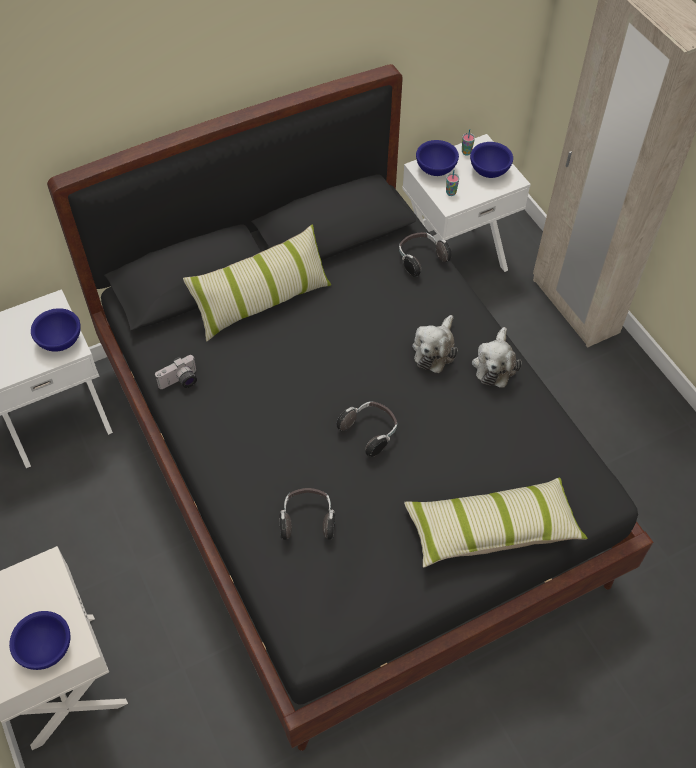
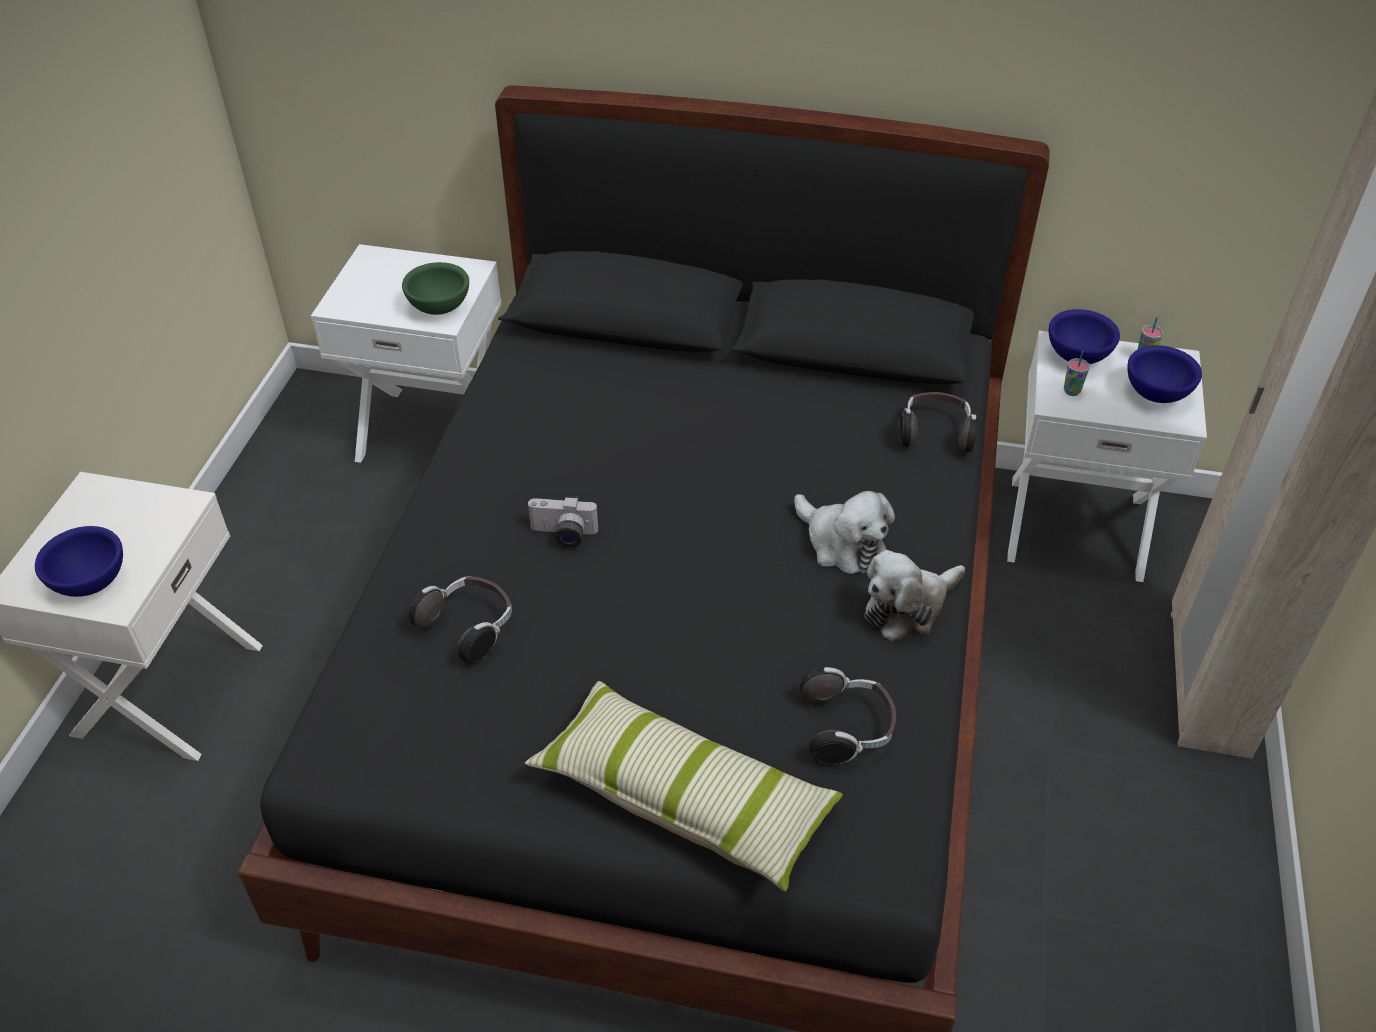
camera: 40 degrees right, 10 degrees down
blue bowl [31,308,81,352] -> green bowl [402,262,469,315]
camera [155,355,197,389] -> camera moved to [527,496,598,548]
pillow [183,224,331,341] -> none
headphones [336,401,397,457] -> headphones moved to [800,667,896,765]
plush toy [412,315,458,373] -> plush toy turned 105 degrees counterclockwise [794,491,895,574]

